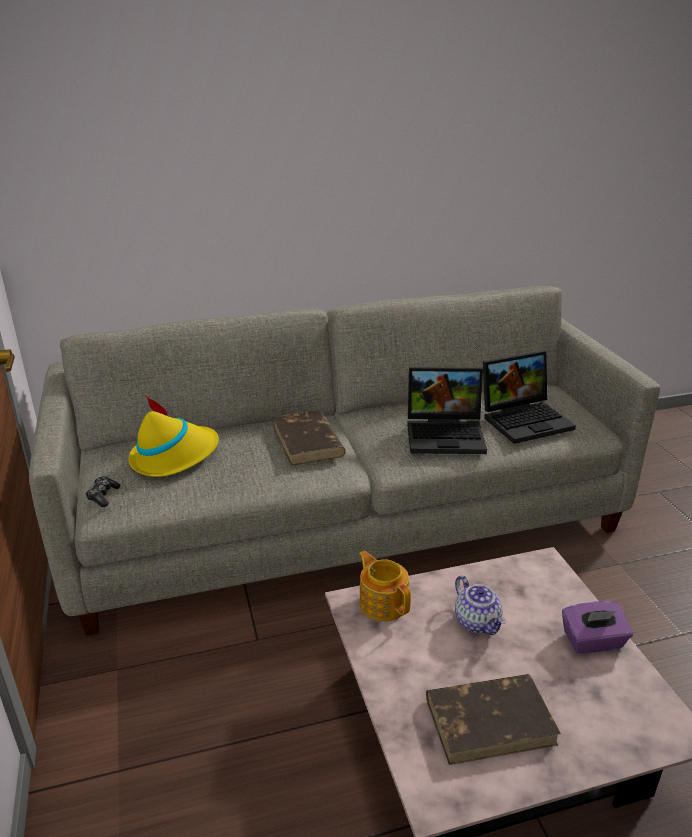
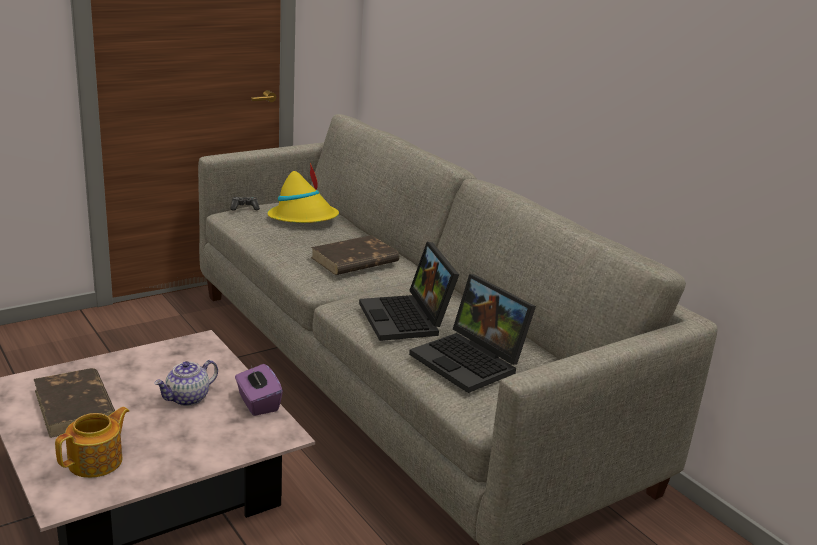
camera: 70 degrees right, 5 degrees down
teapot [359,550,411,621] -> teapot moved to [55,407,129,478]
purple tissue box [562,601,633,654] -> purple tissue box moved to [235,364,283,416]

